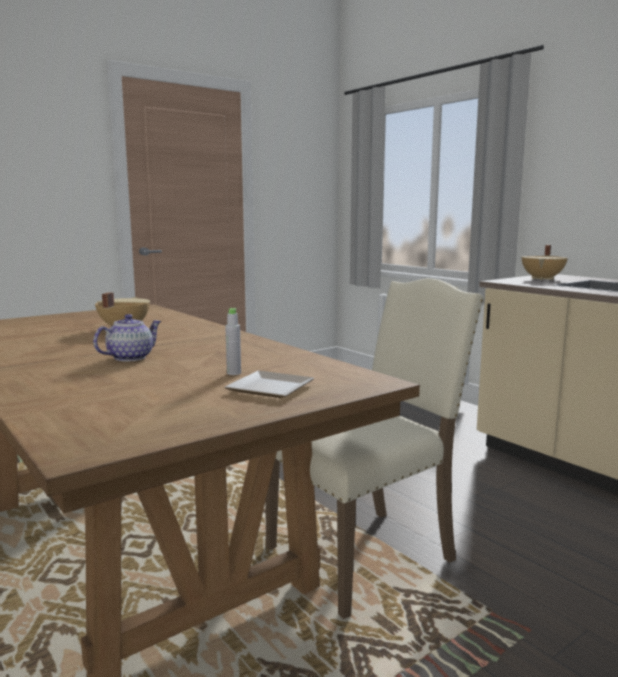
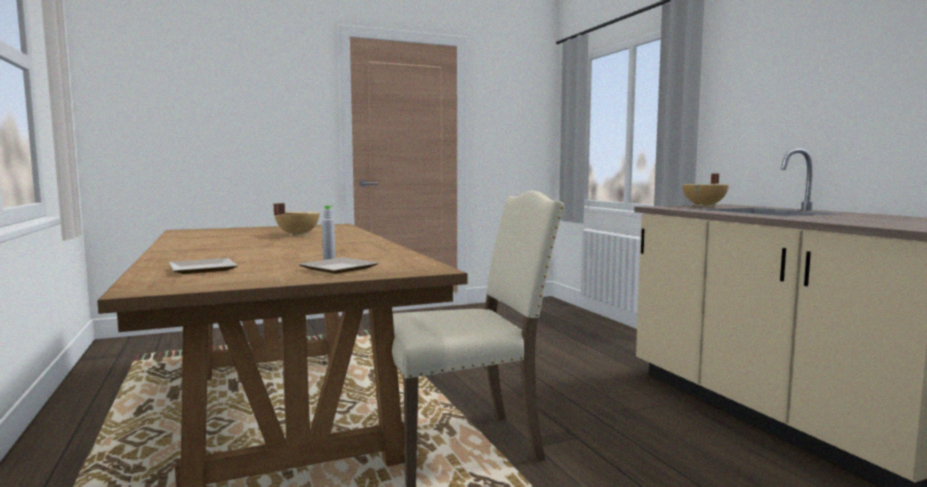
camera: 15 degrees right, 5 degrees down
teapot [93,314,162,361] -> none
none -> plate [170,258,238,274]

